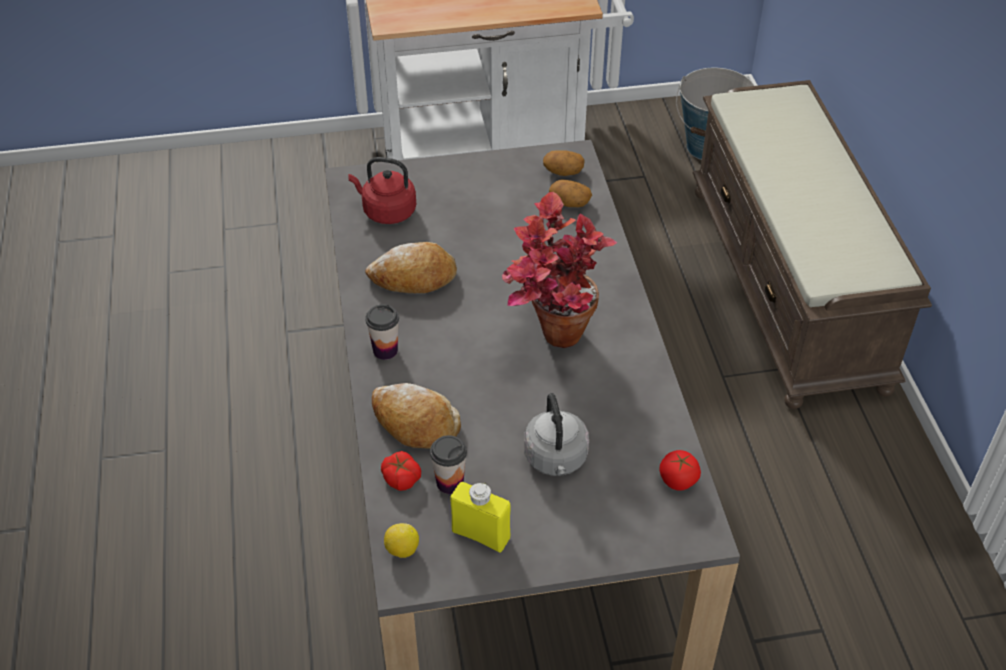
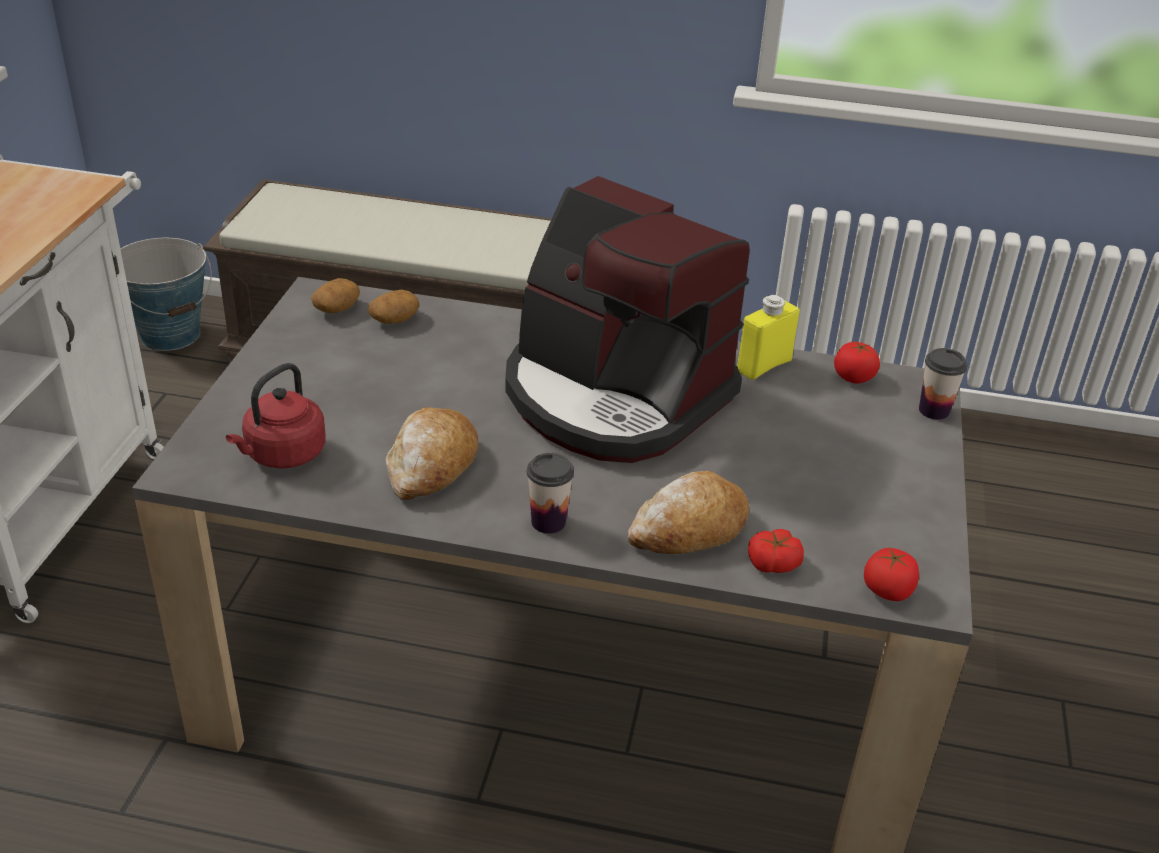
camera: 70 degrees left, 10 degrees down
lemon [384,523,419,558] -> tomato [864,548,919,601]
cup [430,435,467,494] -> cup moved to [919,348,967,420]
yellow bottle [450,481,511,552] -> yellow bottle moved to [737,295,800,380]
potted plant [502,192,617,348] -> coffee machine [505,176,750,463]
grey kettle [524,393,589,476] -> none

